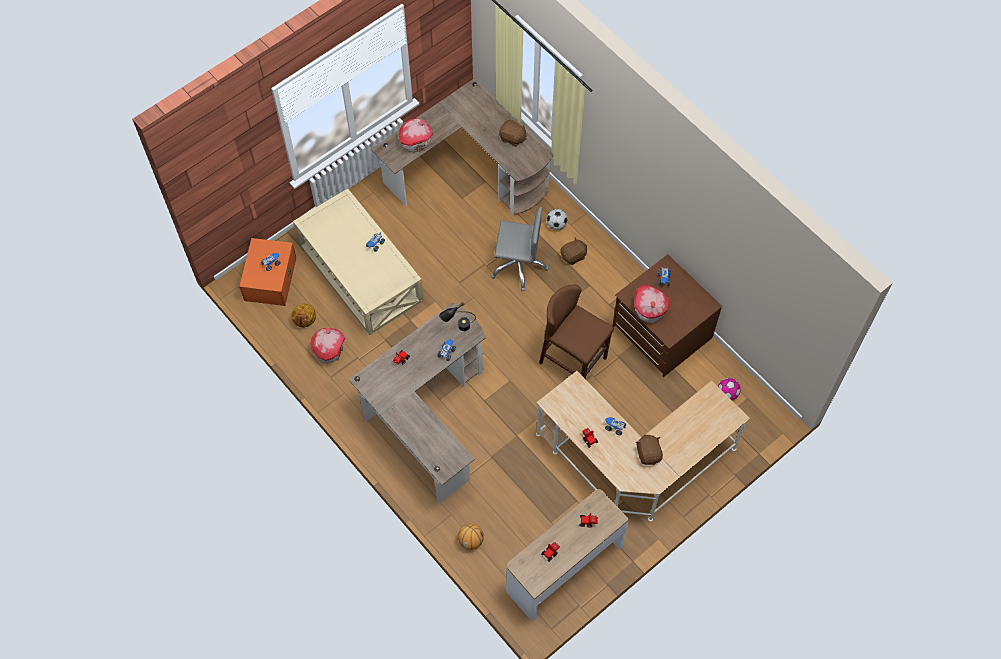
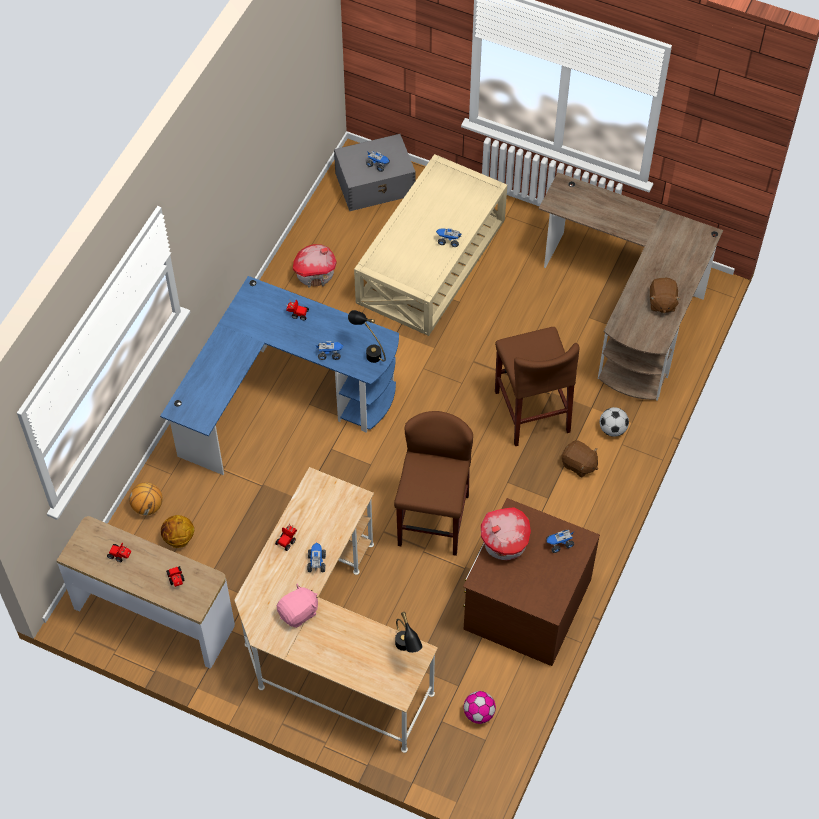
camera: 65 degrees right, 5 degrees down
orange storage box [239,238,296,306] -> grey storage box [334,134,416,211]
basketball [291,303,316,328] -> basketball moved to [161,515,194,548]
brown desk [349,303,486,505] -> blue desk [160,276,399,475]
toy house [399,118,433,154] -> none
grey office chair [490,207,549,291] -> brown stool [495,327,579,446]
brown plush toy [636,434,663,465] -> pink plush toy [277,584,318,628]
none -> black table lamp [395,612,423,653]

